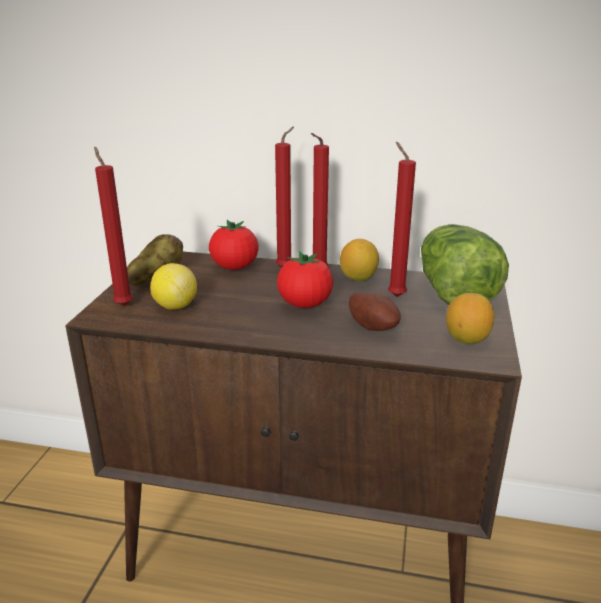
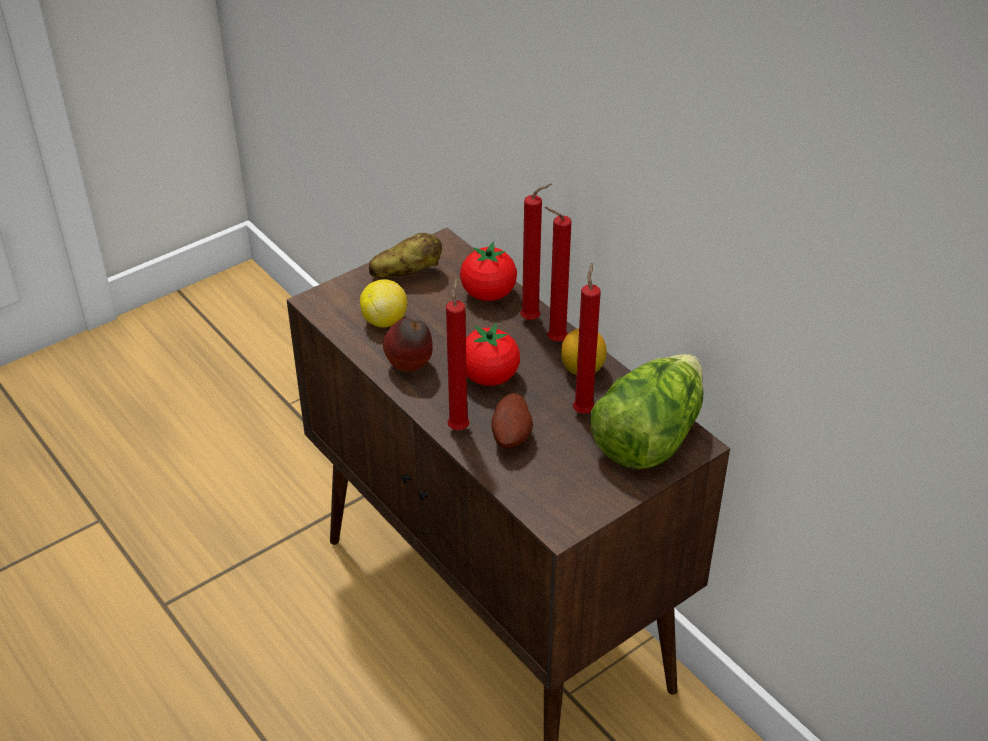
camera: 40 degrees right, 15 degrees up
red candle [94,147,133,306] -> red candle moved to [446,278,470,430]
lemon [446,293,494,344] -> none
none -> apple [383,318,433,371]

